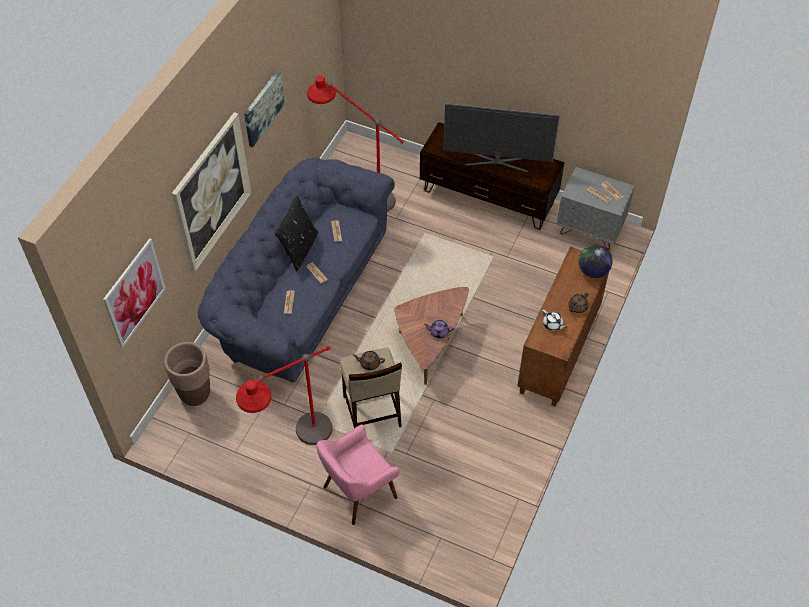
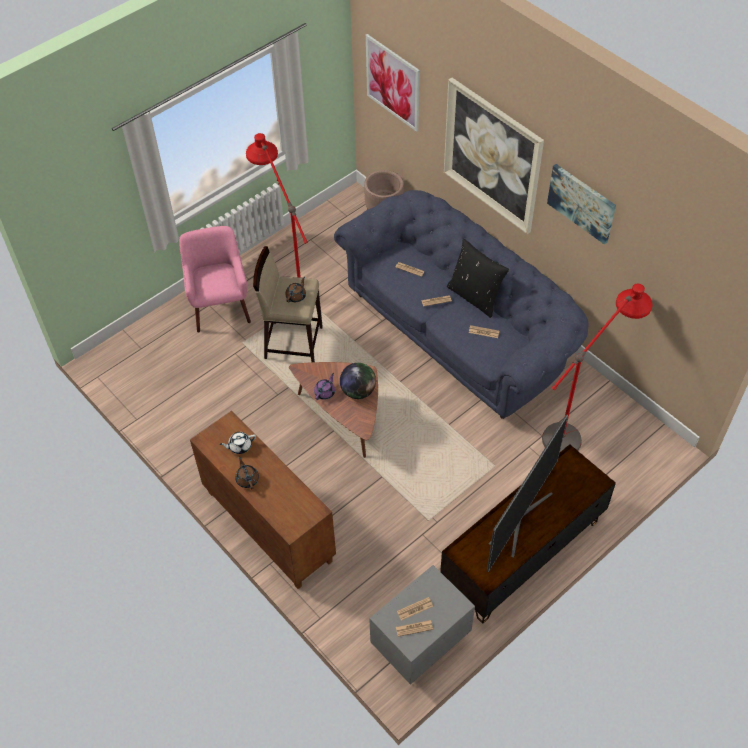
camera: 115 degrees right, 0 degrees up
globe [579,244,613,278] -> globe moved to [340,363,376,399]

